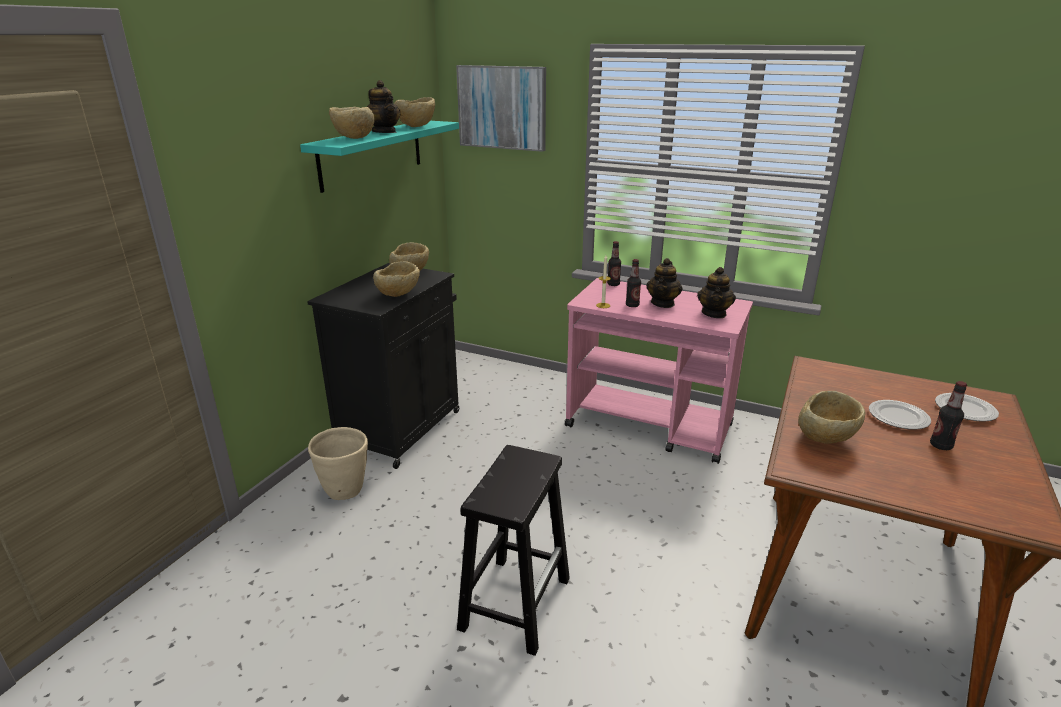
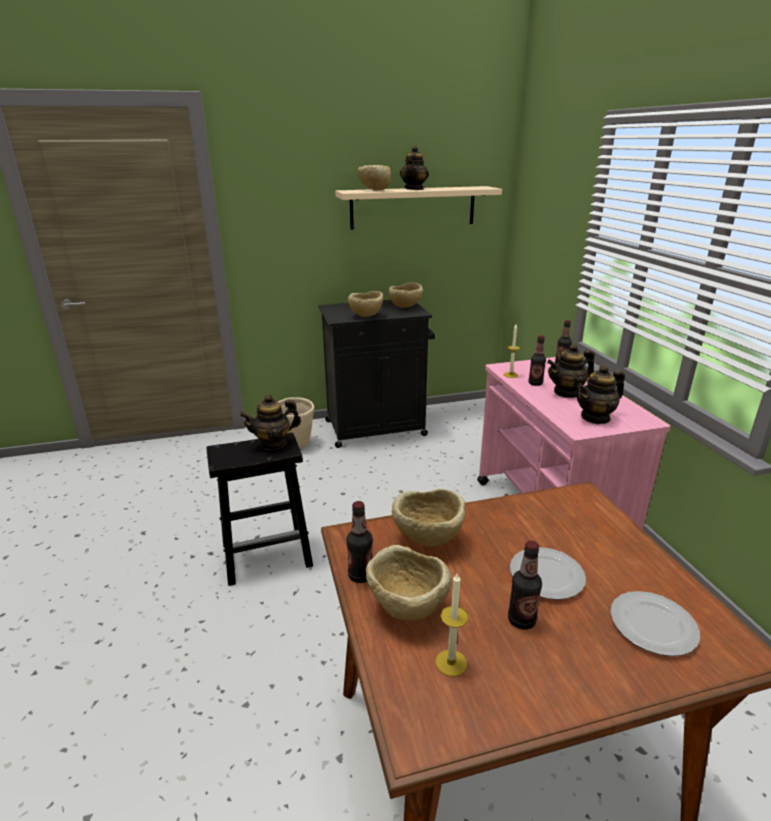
camera: 50 degrees right, 0 degrees up
turquoise shelf [300,121,459,193] -> beige shelf [335,186,502,229]
beige bowl [394,97,435,127] -> beige bowl moved to [365,545,452,621]
picture [456,65,546,152] -> none
none -> teapot [240,394,301,450]
none -> bottle [346,501,373,583]
none -> candle [436,574,468,677]

